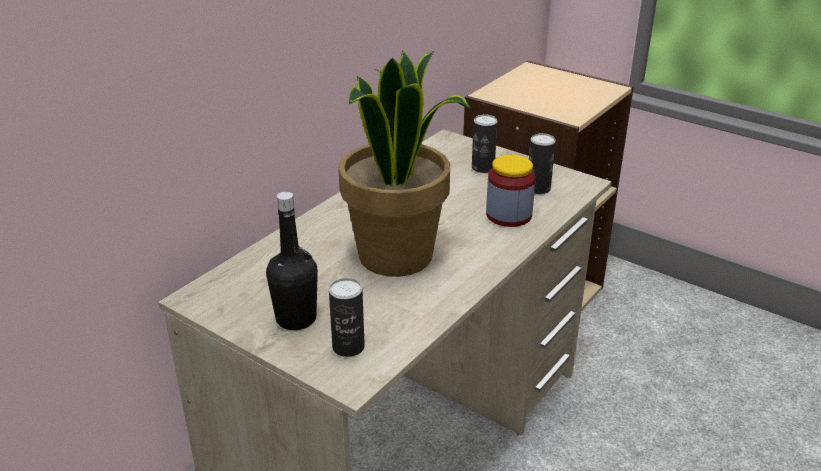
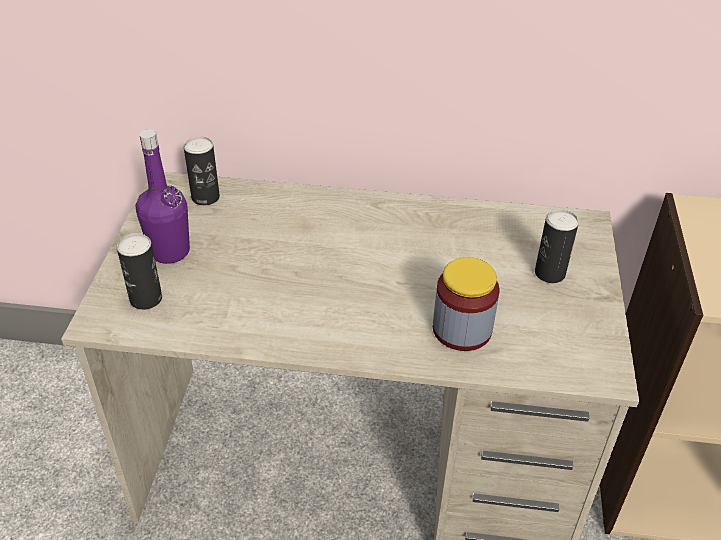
camera: 60 degrees right, 10 degrees up
black bottle [266,192,318,330] -> purple bottle [136,129,190,264]
potted plant [338,50,470,277] -> none
can [529,133,556,194] -> can moved to [184,136,220,206]

